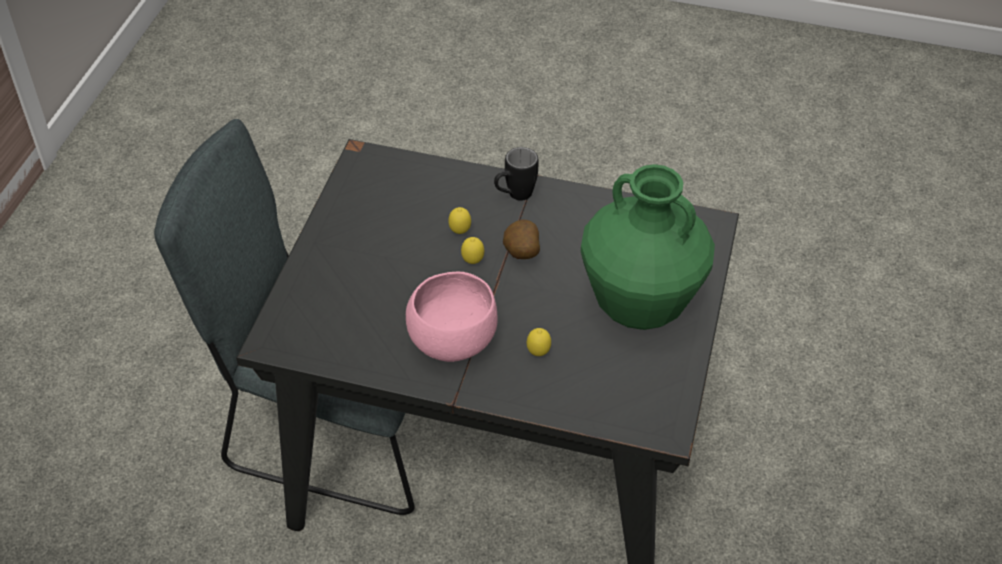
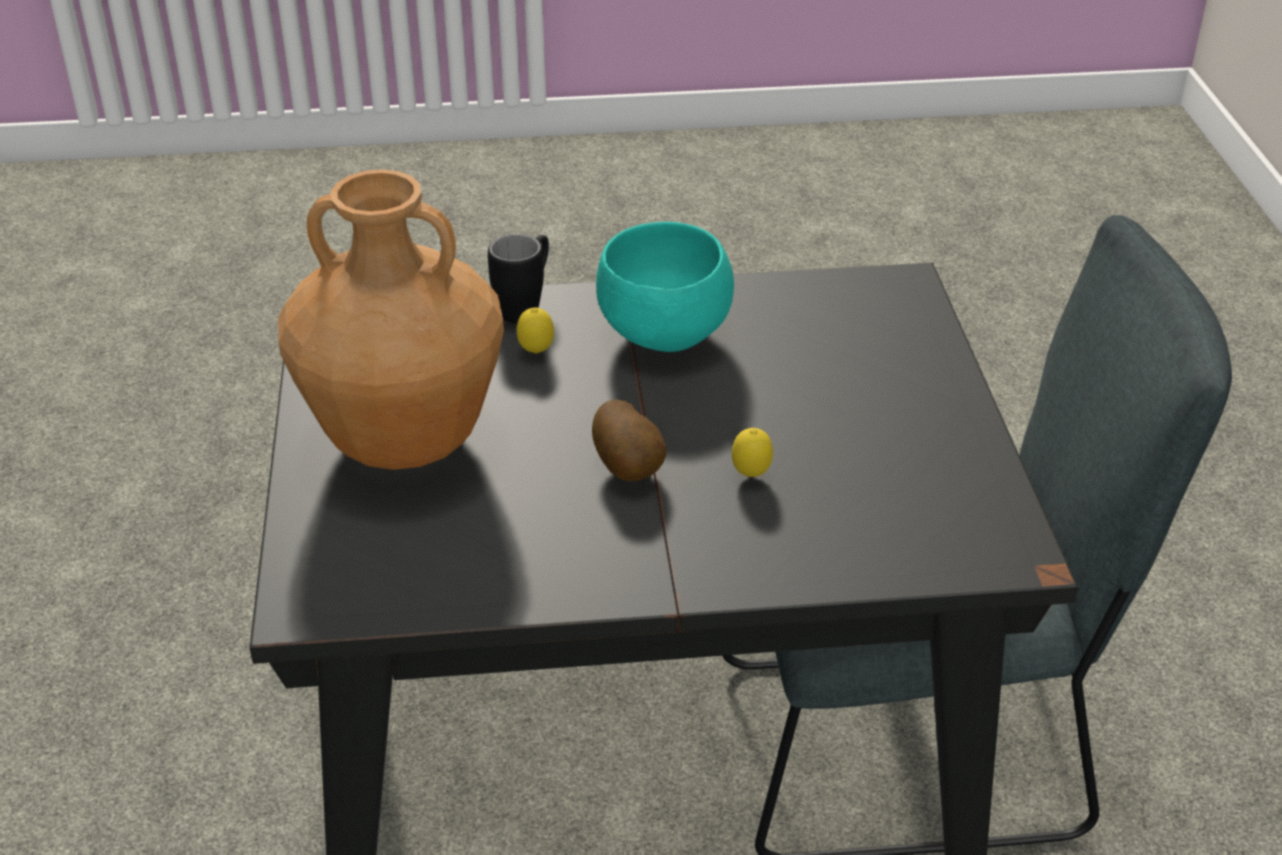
camera: 160 degrees right, 10 degrees down
pink bowl [406,272,498,362] -> turquoise bowl [596,222,734,352]
lemon [461,237,484,264] -> none
black mug [494,147,539,201] -> black mug moved to [488,234,549,324]
green vase [581,164,715,330] -> brown vase [278,169,504,470]

